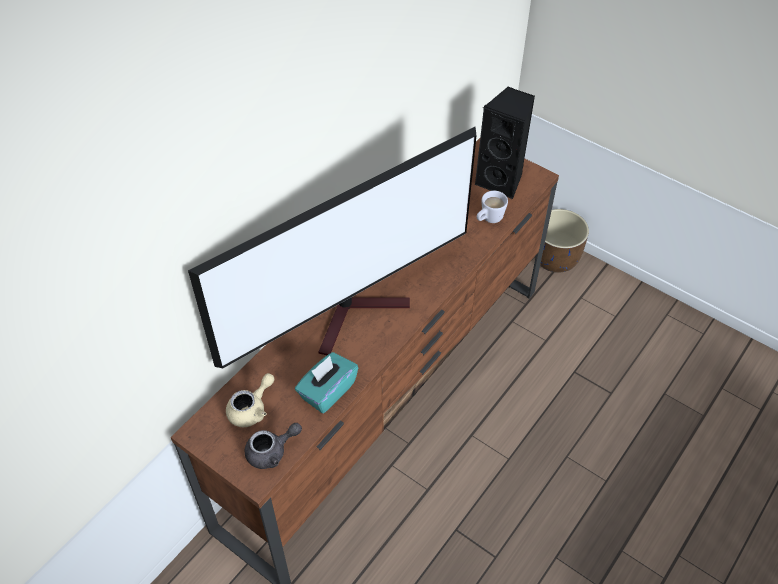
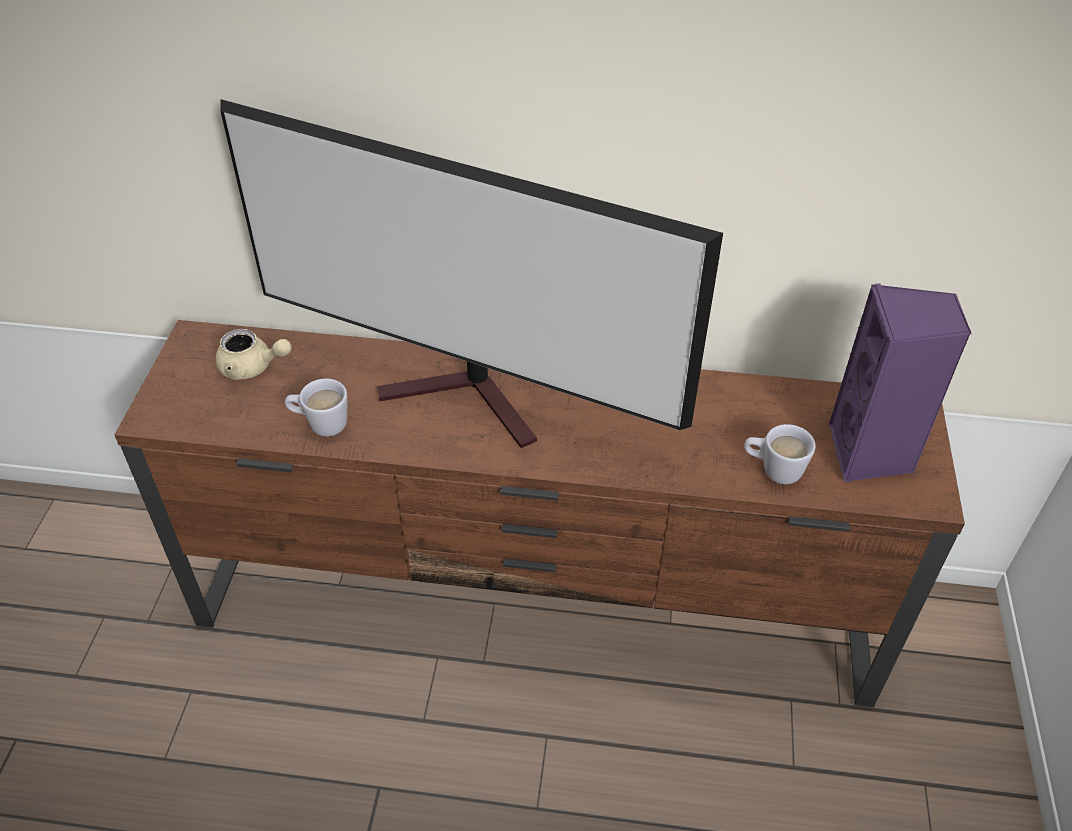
camera: 60 degrees right, 5 degrees down
grey teapot [244,423,302,469] -> none
turquoise tissue box [295,352,359,413] -> white mug [285,379,348,437]
black speaker [474,86,535,199] -> purple speaker [829,283,972,482]
brown planter [534,209,589,273] -> none

